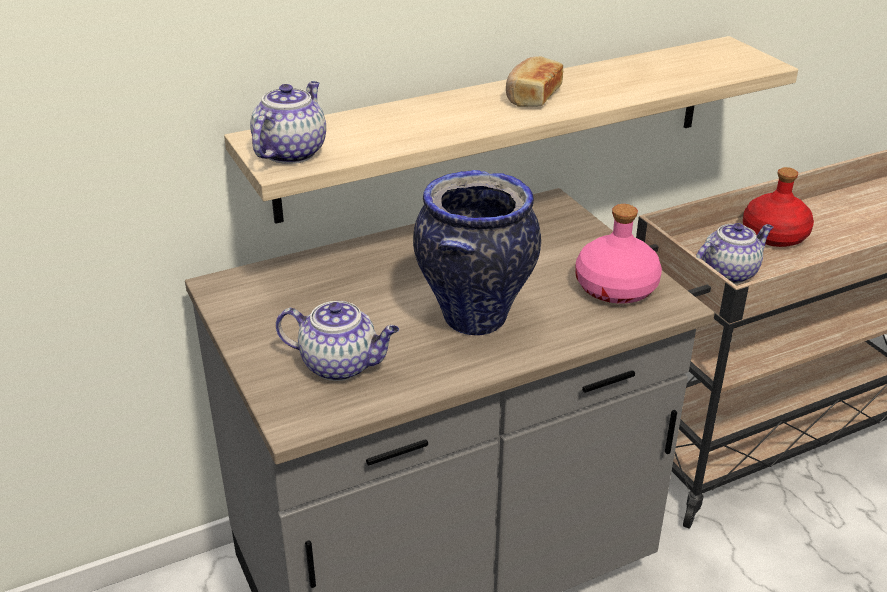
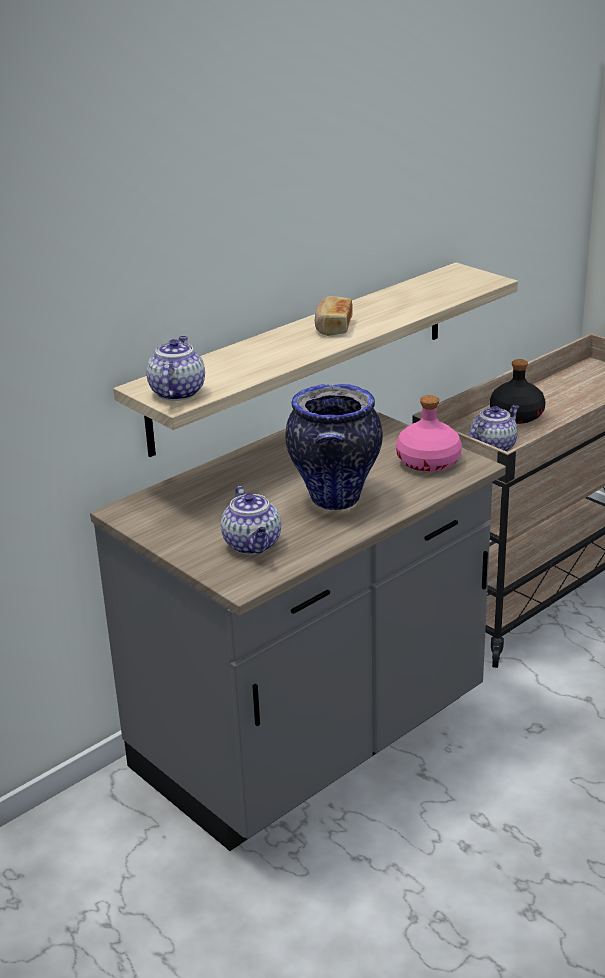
camera: 15 degrees left, 5 degrees down
teapot [276,301,399,381] -> teapot turned 75 degrees clockwise [221,486,281,555]
red bottle [743,167,814,247] -> black bottle [490,359,546,424]

